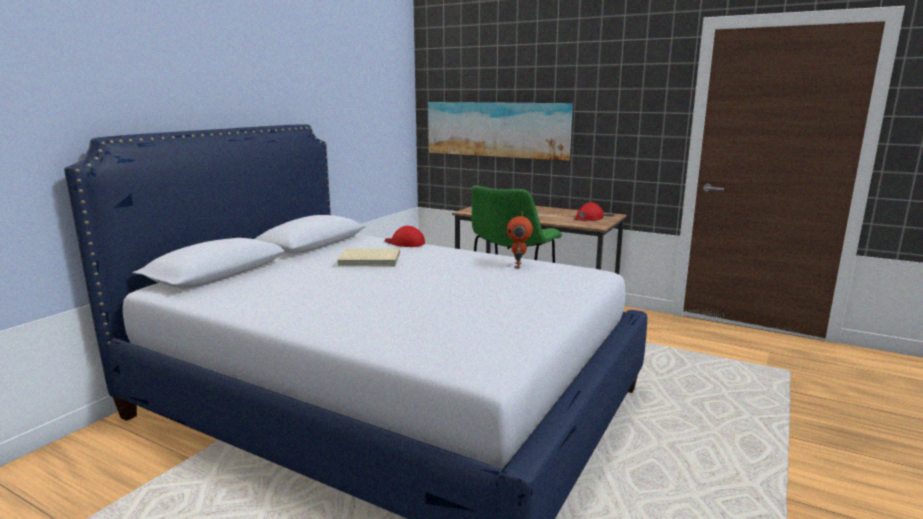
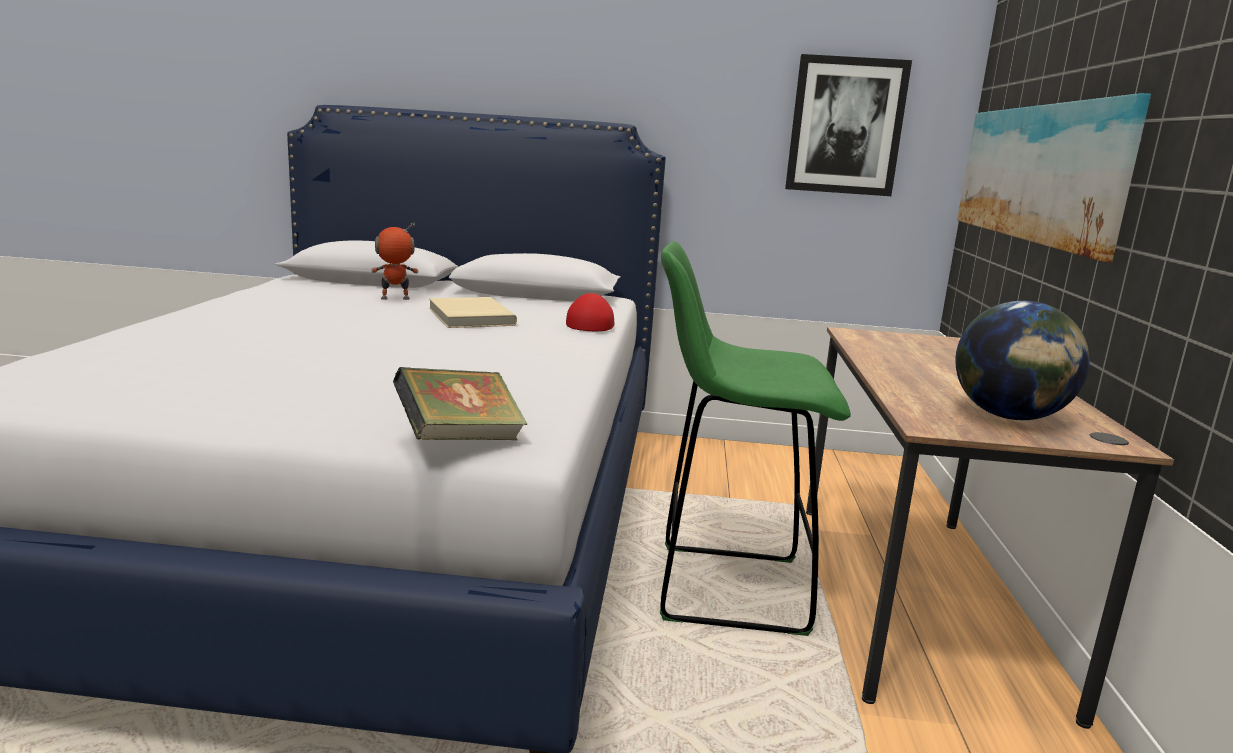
camera: 65 degrees right, 0 degrees up
toy robot [507,211,533,268] -> toy robot moved to [371,222,419,300]
red cap [574,202,604,221] -> globe [955,301,1090,420]
none -> book [393,367,527,440]
none -> picture [785,54,912,196]

